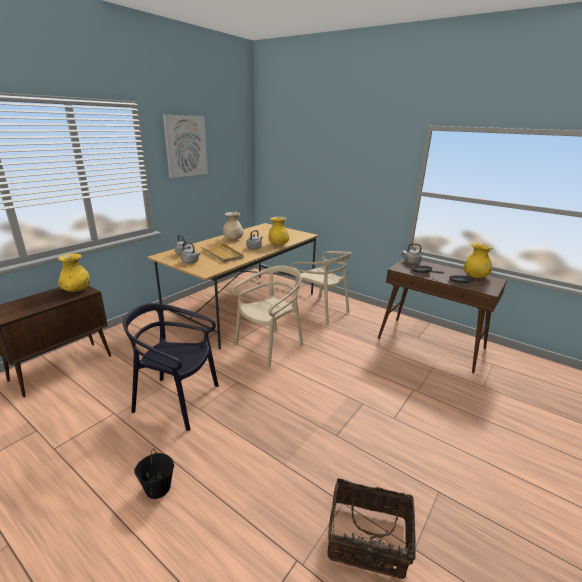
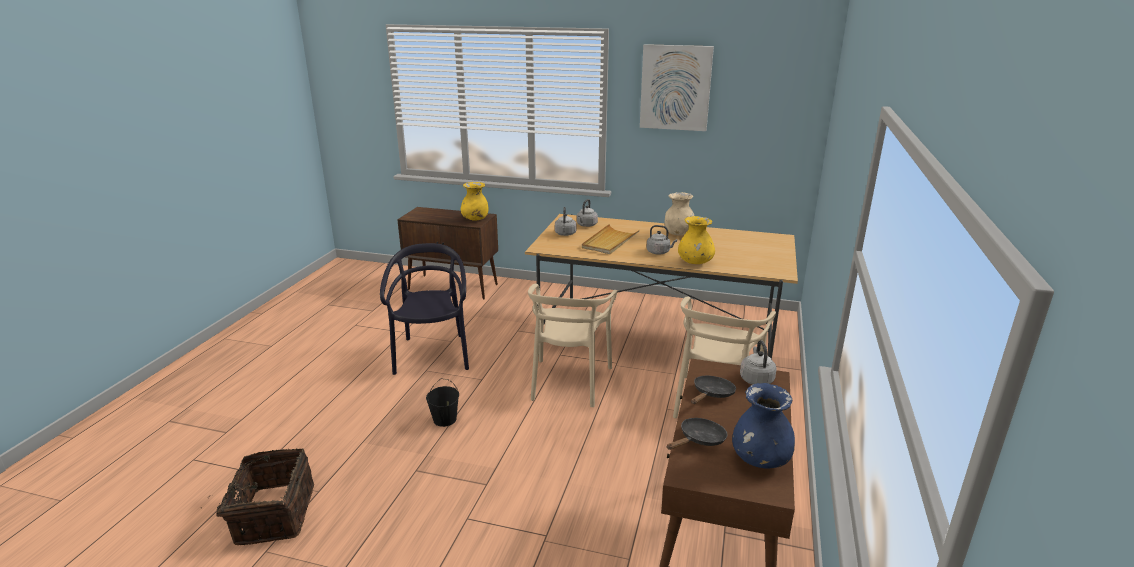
camera: 70 degrees right, 0 degrees up
black bucket [134,449,174,499] -> black bucket moved to [426,378,459,427]
beige chair [231,265,303,368] -> beige chair turned 75 degrees clockwise [528,283,617,407]
yellow vase [464,243,494,278] -> blue vase [732,383,795,469]

